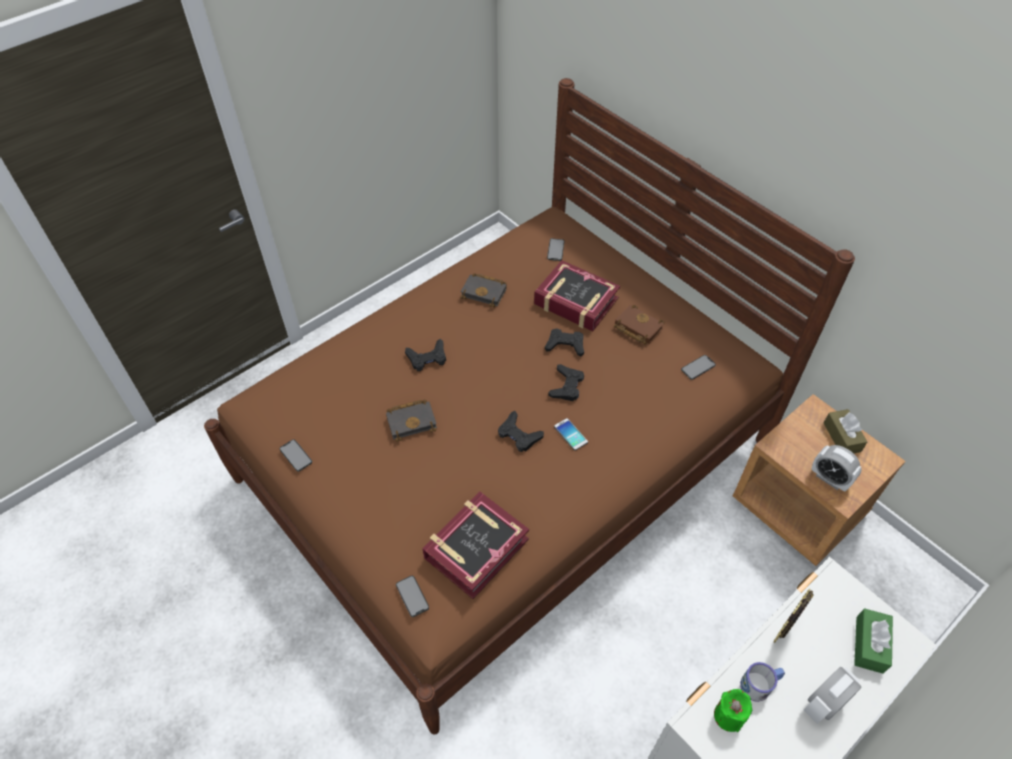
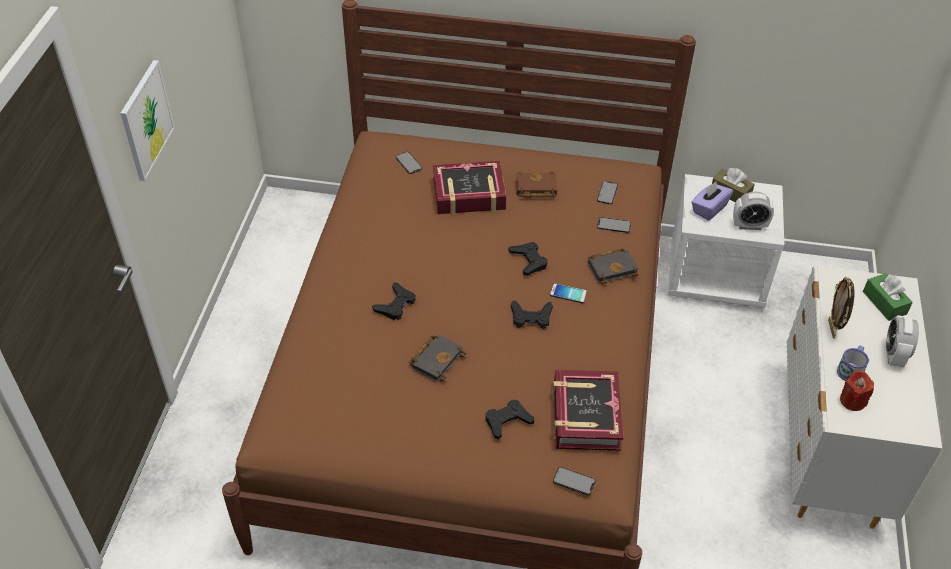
camera: 40 degrees left, 5 degrees down
phone [280,439,312,472] -> phone moved to [597,217,631,233]
black book [460,273,507,307] -> black book moved to [588,248,639,284]
black game controller [545,329,584,356] -> black game controller moved to [486,400,534,439]
green candle [714,689,752,732] -> red candle [840,370,874,411]
brown nightstand [733,394,906,566] -> white nightstand [668,174,784,308]
none -> picture [121,60,175,181]
none -> purple tissue box [691,181,733,221]

